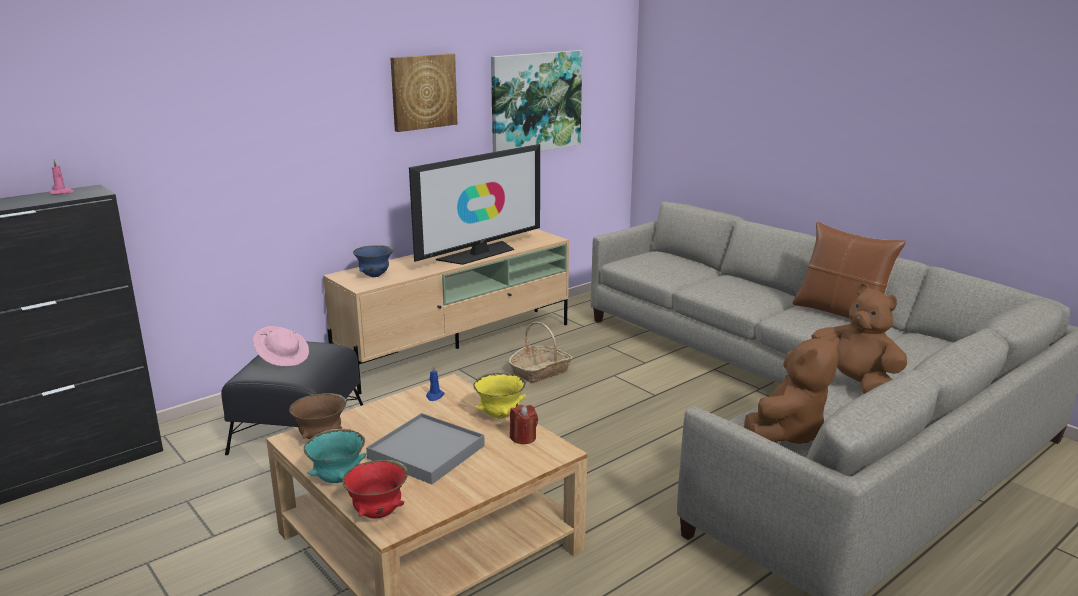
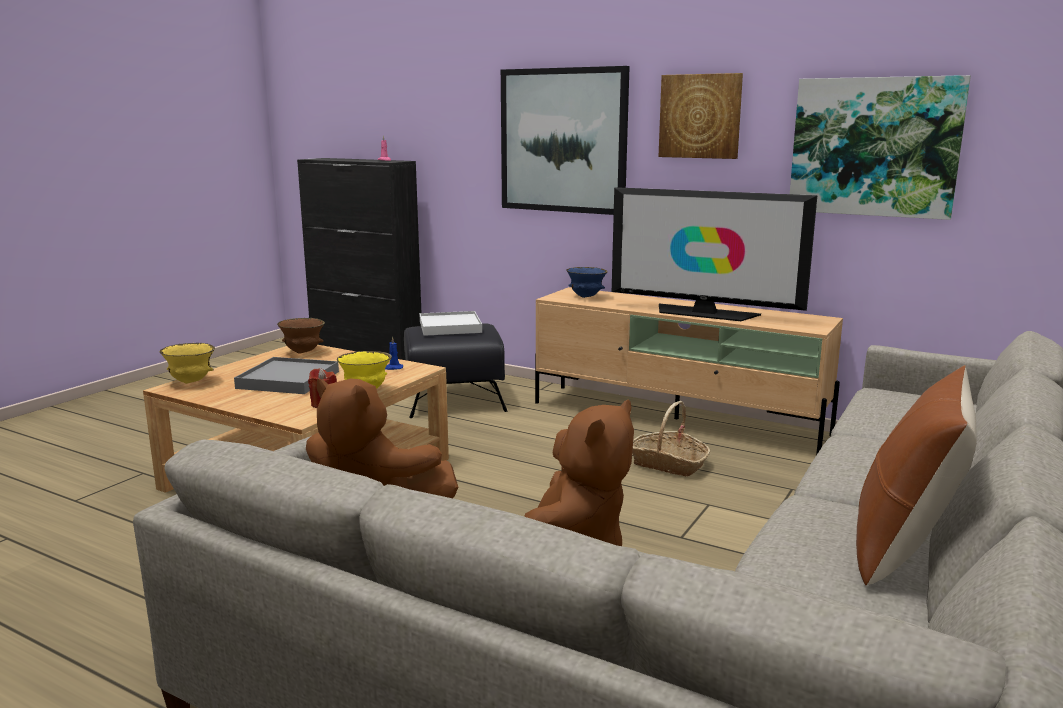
camera: 70 degrees right, 5 degrees down
pink hat [253,326,309,367] -> white tray [419,311,482,336]
turquoise bowl [304,429,367,483] -> none
red bowl [342,460,408,519] -> yellow bowl [160,343,215,384]
none -> picture [501,66,630,215]

